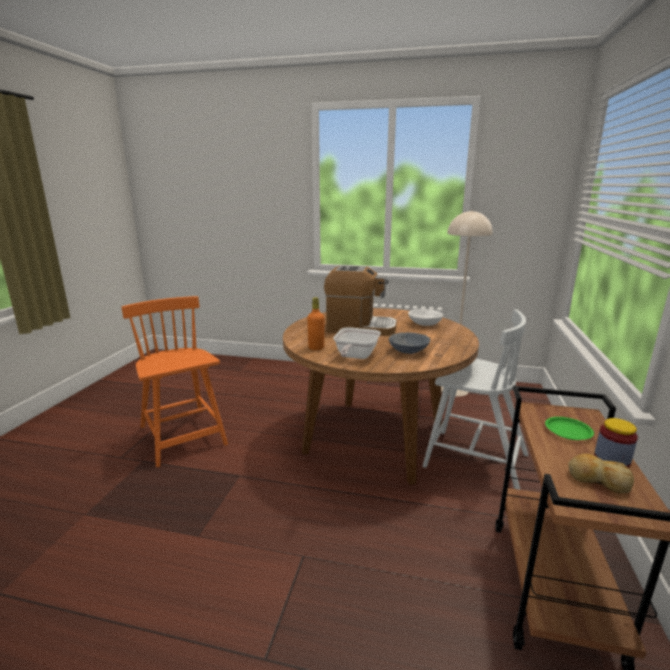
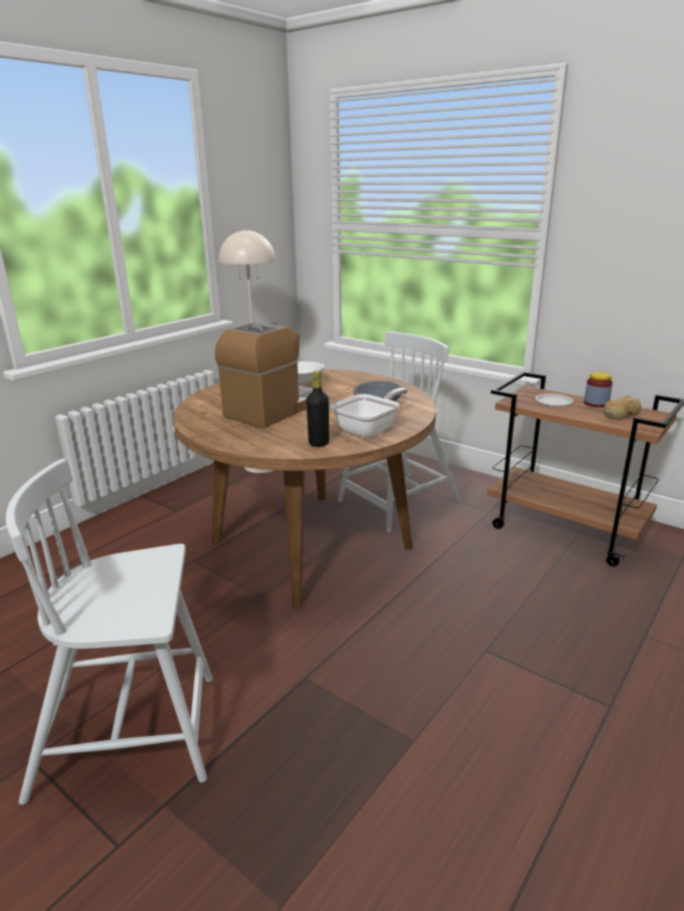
camera: 65 degrees left, 5 degrees up
orange chair [122,296,228,467] -> white chair [6,459,213,805]
orange bottle [307,297,324,350] -> black bottle [306,371,329,447]
frying pan [333,327,381,359] -> frying pan turned 90 degrees counterclockwise [331,388,408,438]
green plate [545,417,594,440] -> white plate [536,394,573,407]

